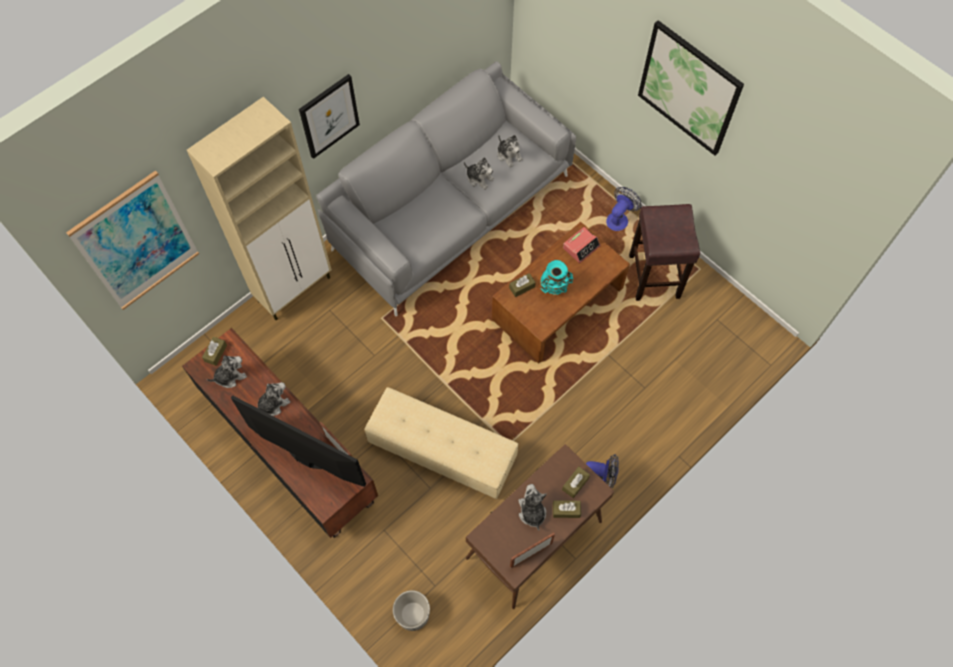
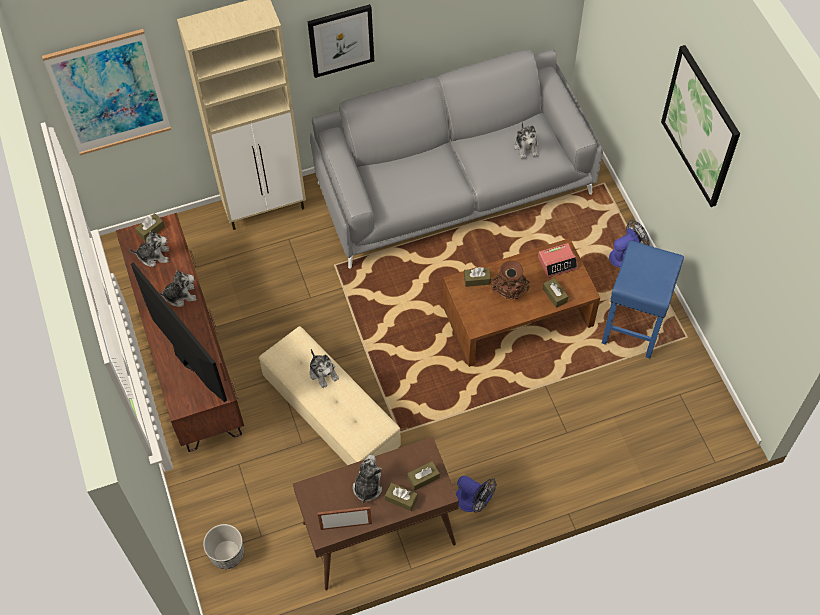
camera: 25 degrees right, 5 degrees down
plush toy [464,157,494,190] -> plush toy moved to [310,349,339,388]
turquoise vase [541,260,573,295] -> brown vase [491,261,530,299]
brown stool [629,204,700,301] -> blue stool [602,240,684,359]
none -> brown tissue box [543,278,568,308]

